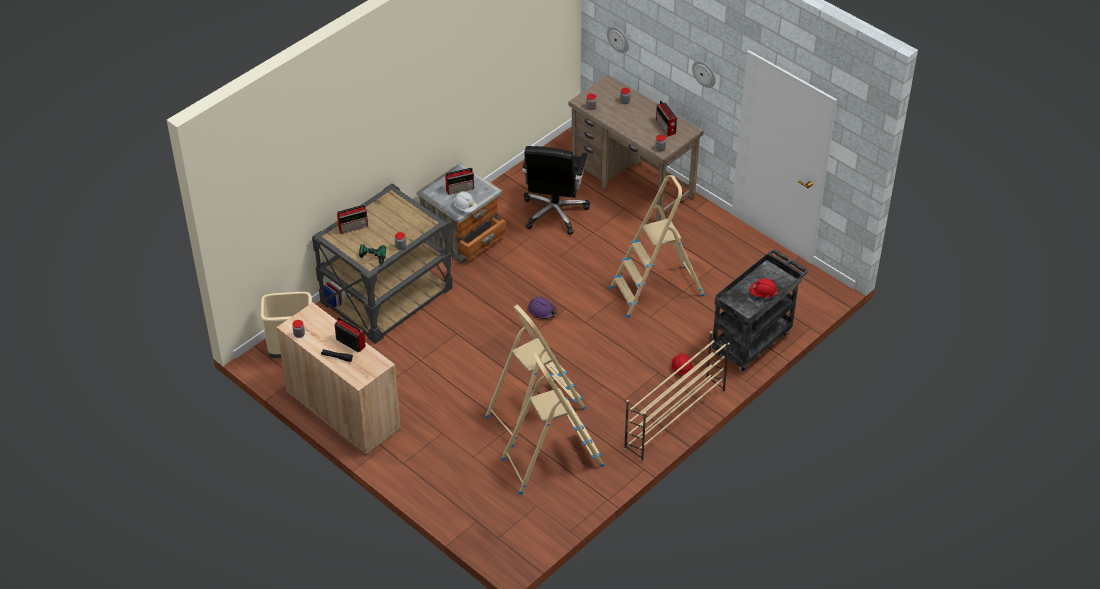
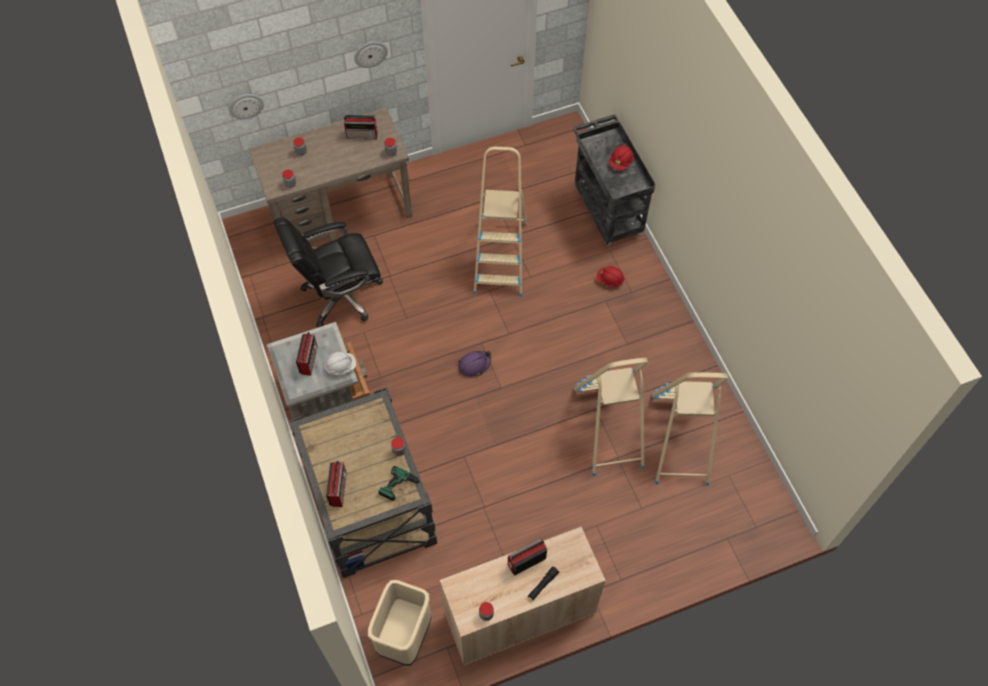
camera: 65 degrees left, 15 degrees up
black office chair [522,146,590,235] -> black office chair turned 120 degrees clockwise [274,218,383,327]
beige shoe rack [624,331,730,462] -> none

